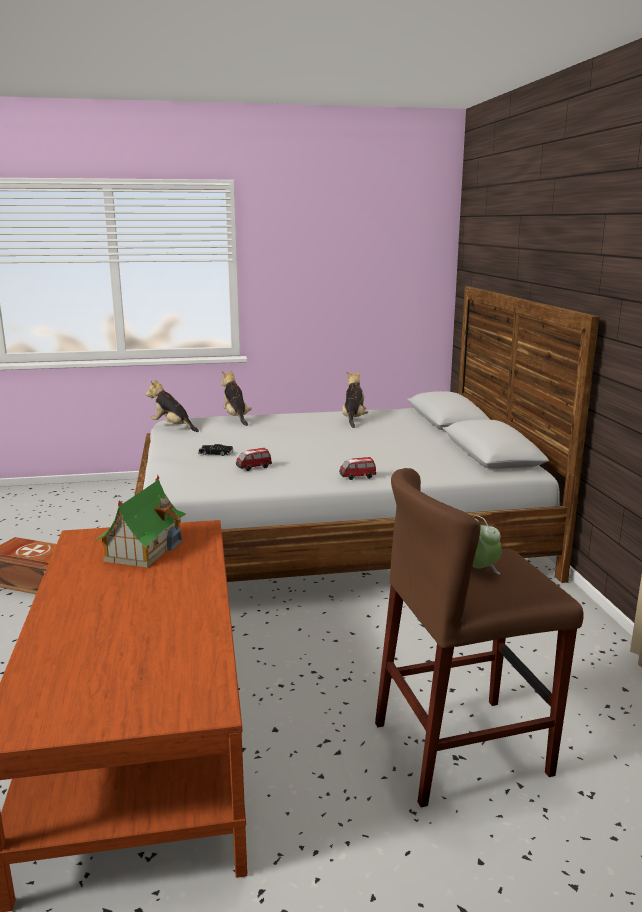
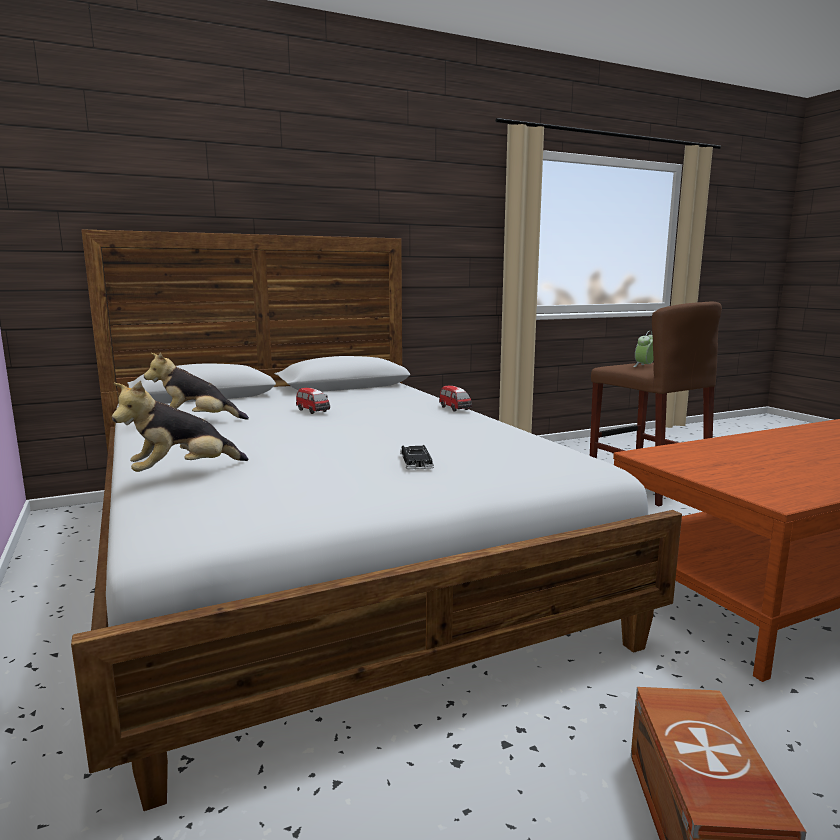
camera: 105 degrees left, 5 degrees down
toy house [95,475,186,568] -> none
plush toy [146,379,199,432] -> none
toy car [236,448,272,471] -> toy car moved to [296,388,330,414]

